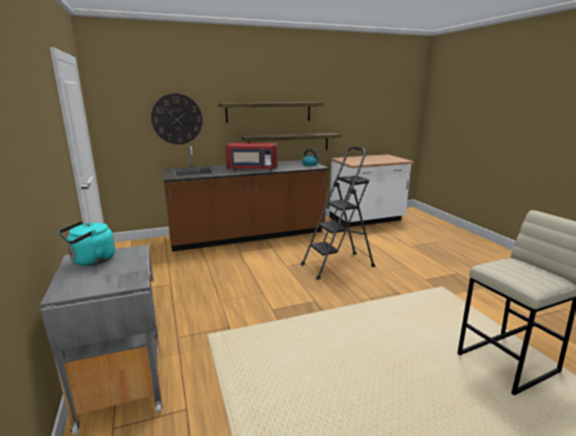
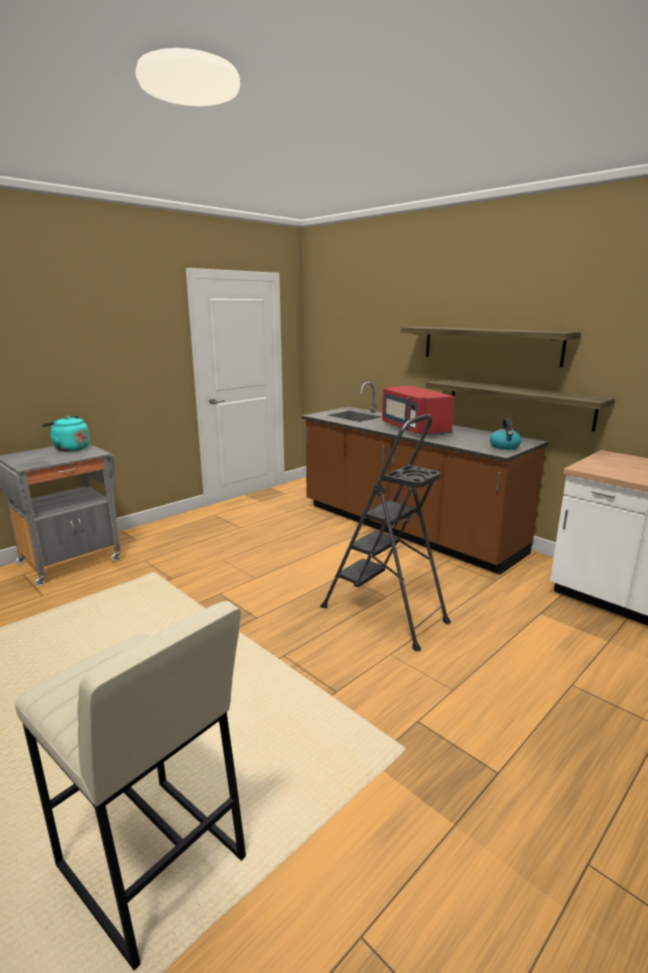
camera: 65 degrees right, 0 degrees up
wall clock [151,93,203,144] -> none

